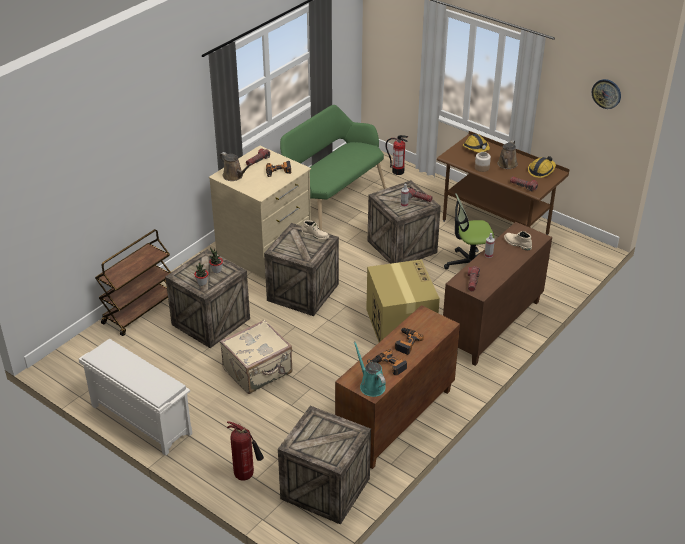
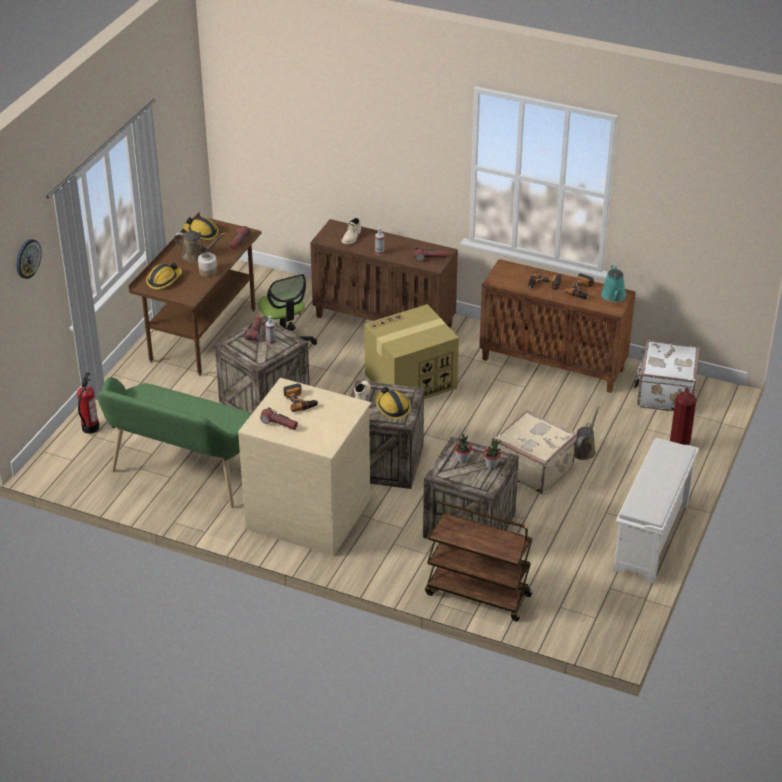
camera: 105 degrees left, 0 degrees up
brown watering can [219,152,252,181] -> brown watering can moved to [574,406,600,460]
crate [278,406,371,525] -> white suitcase [634,340,700,411]
turquoise watering can [354,341,386,397] -> turquoise watering can turned 45 degrees counterclockwise [601,265,626,302]
wall clock [592,79,621,109] -> wall clock moved to [16,239,42,279]
none -> hard hat [376,387,411,419]

